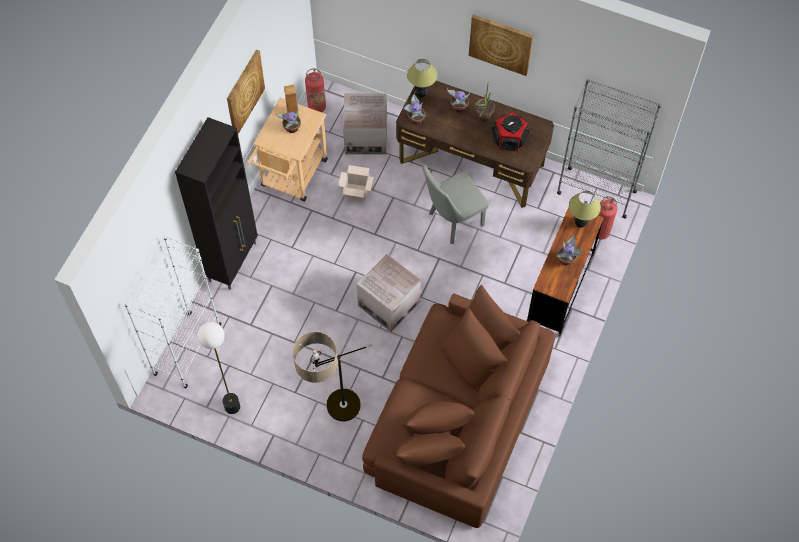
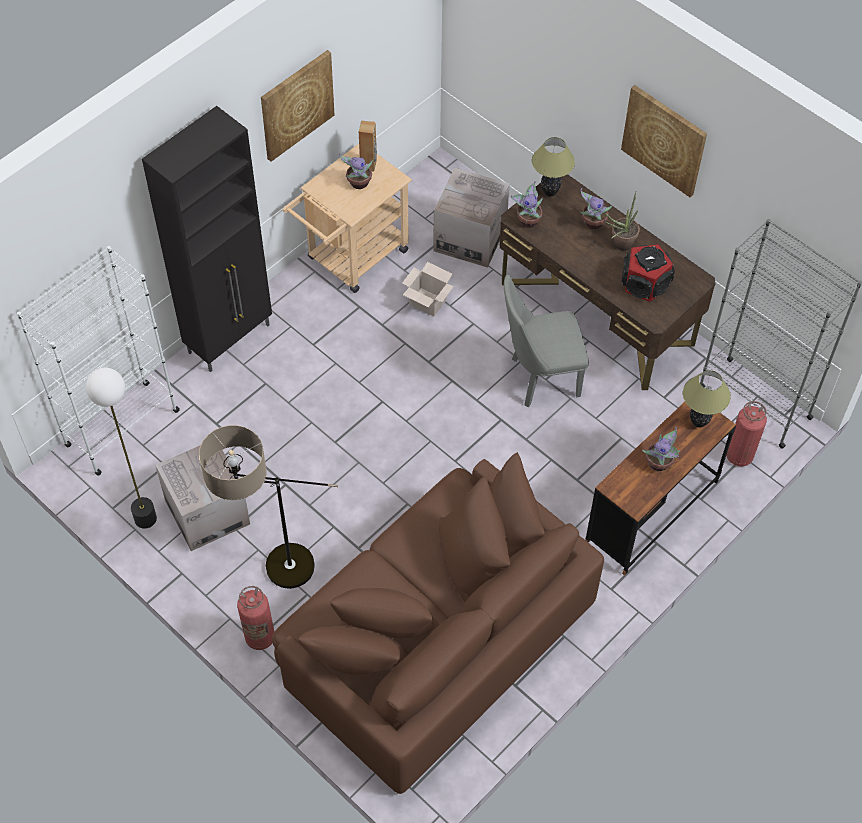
camera: 20 degrees right, 5 degrees down
fire extinguisher [305,68,326,112] -> fire extinguisher moved to [237,586,274,650]
cardboard box [357,254,421,332] -> cardboard box moved to [155,445,250,551]

